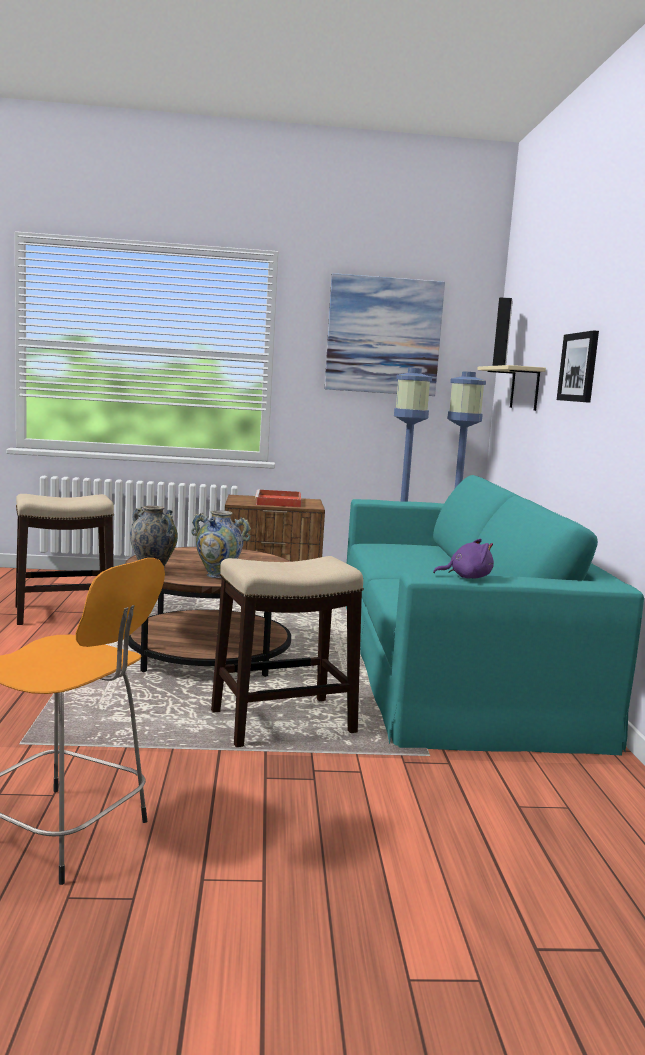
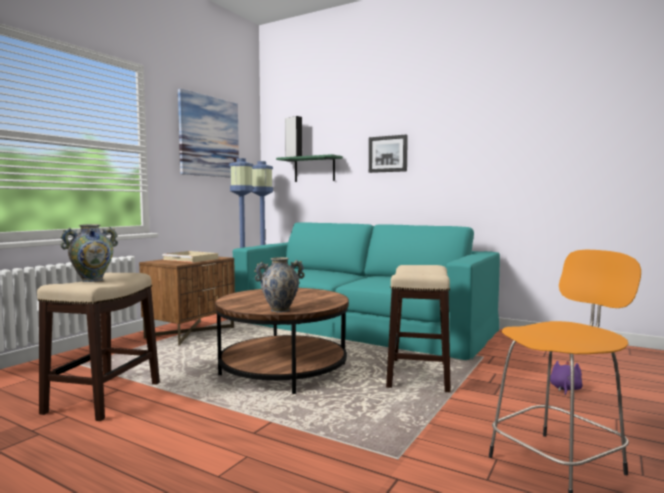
camera: 55 degrees left, 5 degrees down
vase [191,510,251,578] -> vase moved to [60,224,118,282]
red tray [255,489,301,507] -> beige tray [162,251,218,263]
purple plush toy [433,539,494,579] -> purple plush toy moved to [550,360,583,395]
beige shelf [477,365,546,411] -> green shelf [276,154,343,182]

